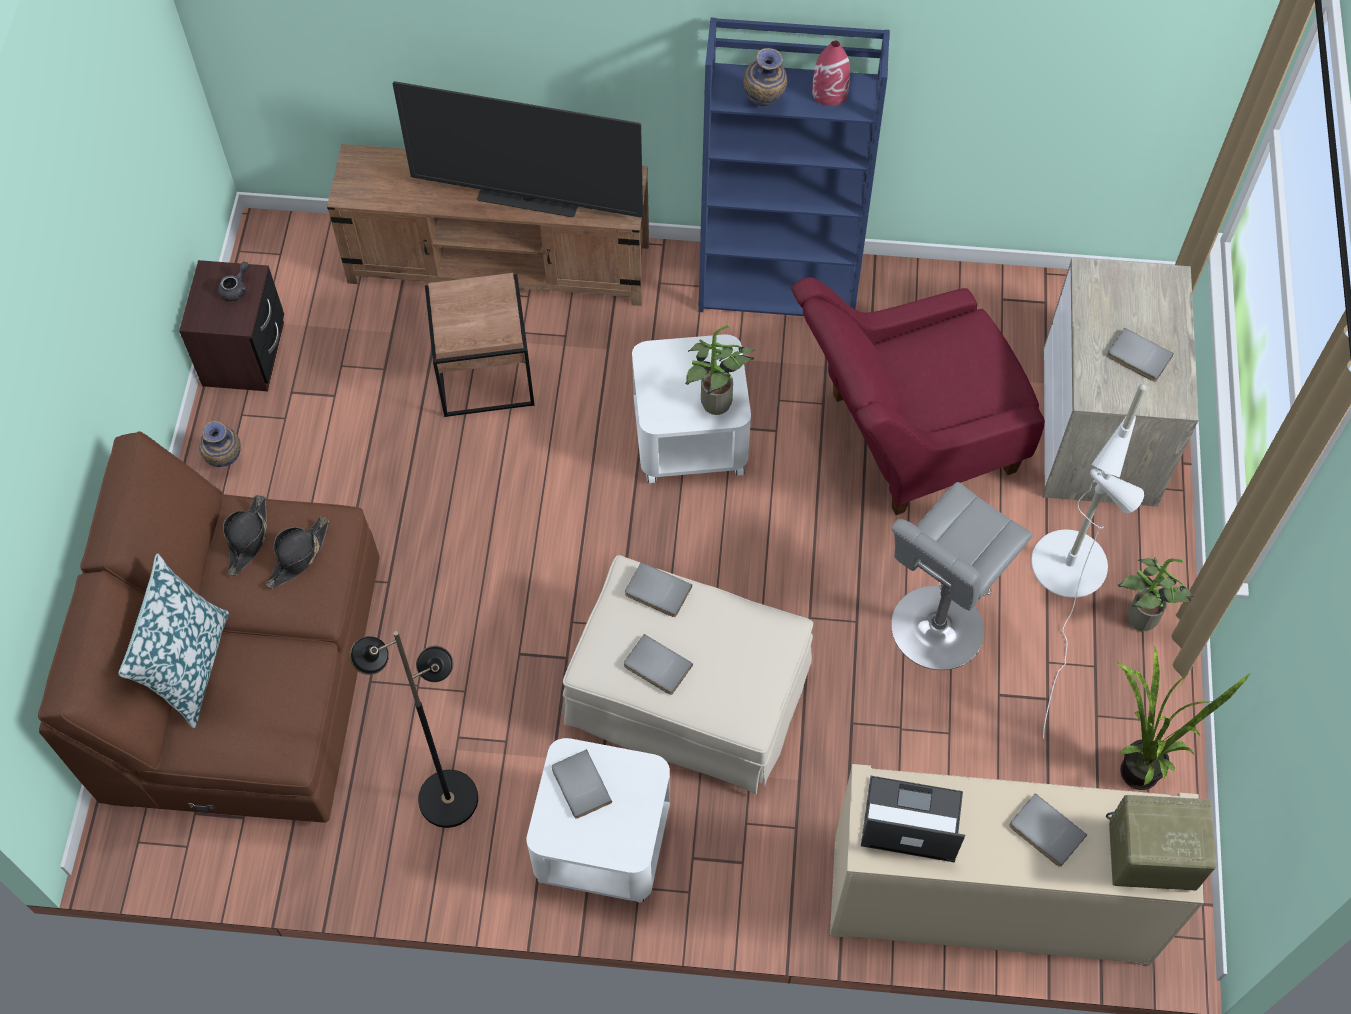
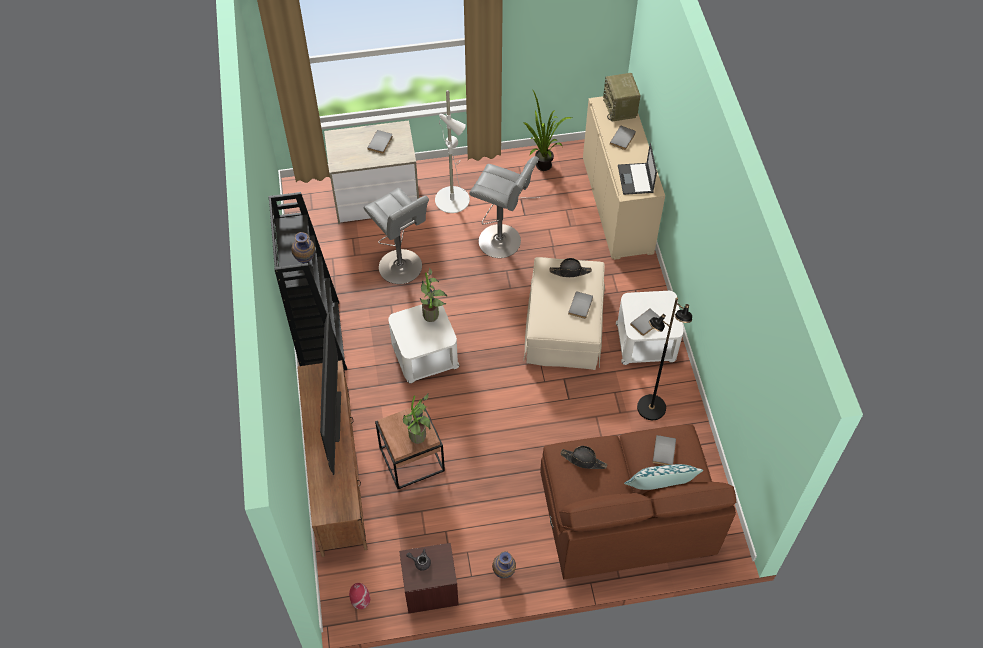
camera: 105 degrees left, 5 degrees down
black hat [223,495,267,576] -> black hat moved to [549,258,592,277]
grey book [625,562,692,617] -> grey book moved to [653,435,676,465]
blue bookcase [698,18,890,316] -> black bookcase [268,192,347,370]
red armchair [791,277,1045,515] -> grey stool [364,188,429,284]
red vase [812,41,850,106] -> red vase moved to [349,583,370,609]
potted plant [1118,557,1194,631] -> potted plant moved to [403,393,431,444]

